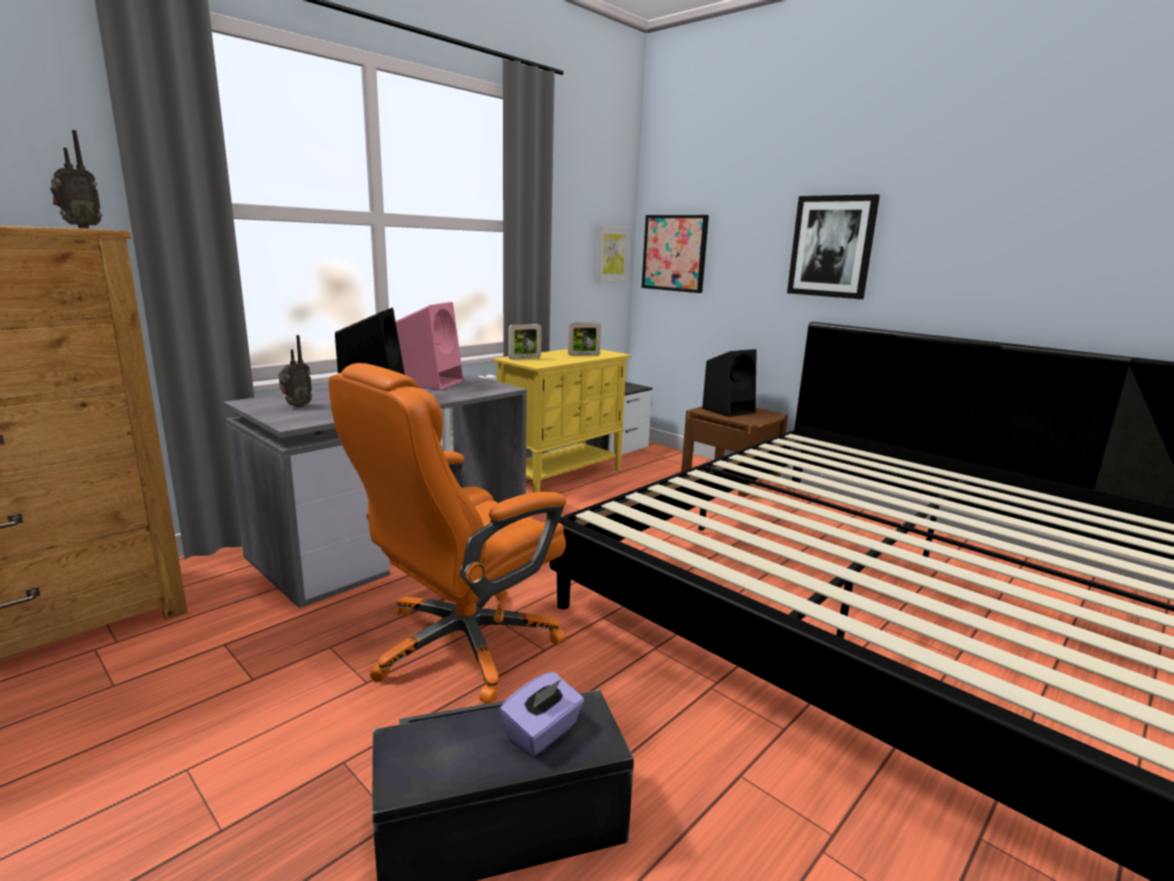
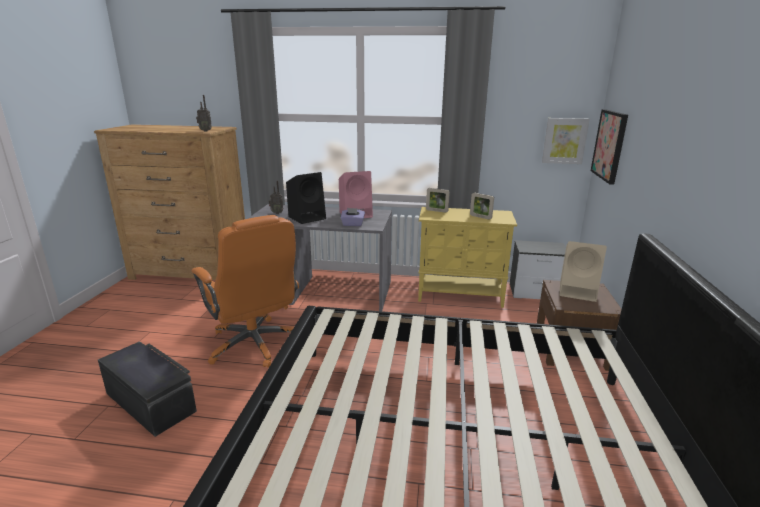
camera: 55 degrees right, 5 degrees up
orange office chair [328,363,566,703] -> orange office chair turned 135 degrees counterclockwise [192,215,299,368]
purple tissue box [499,672,584,756] -> purple tissue box moved to [341,208,365,226]
black speaker [702,349,757,417] -> beige speaker [559,241,607,302]
picture [787,194,880,299] -> none

